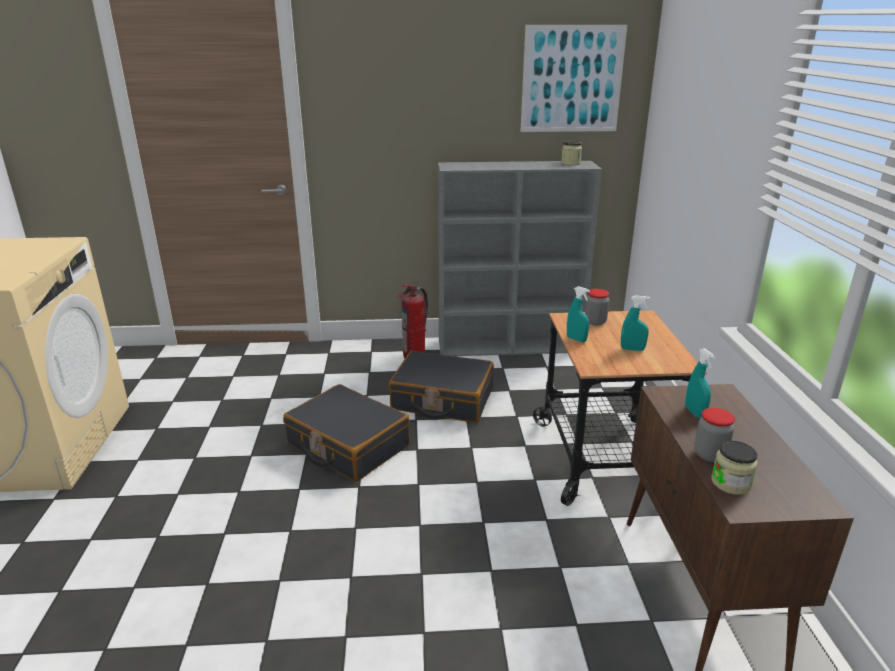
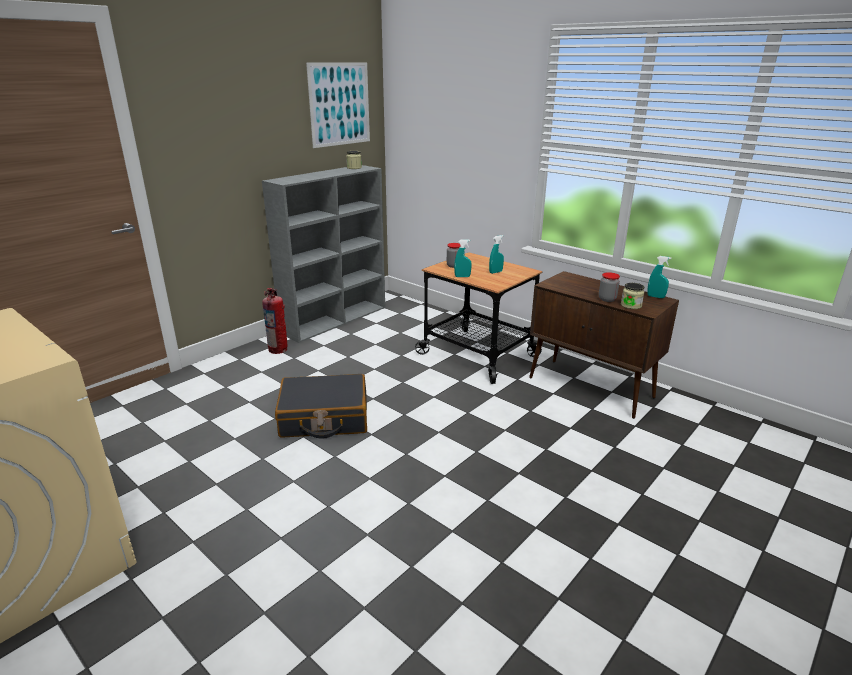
camera: 45 degrees left, 0 degrees up
black suitcase [389,351,494,423] -> none
turquoise spray bottle [685,348,715,418] -> turquoise spray bottle moved to [647,256,671,298]

